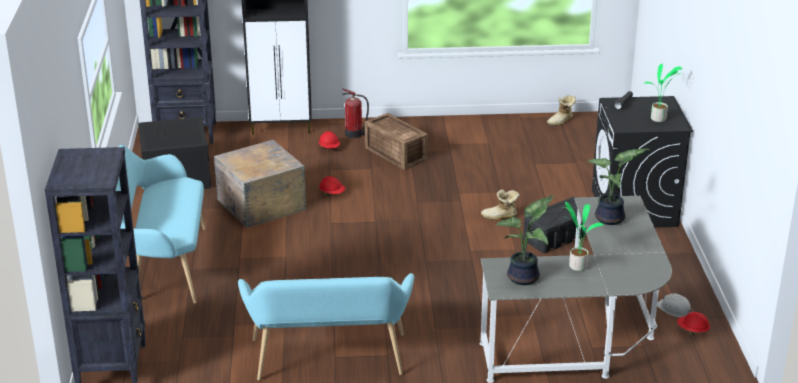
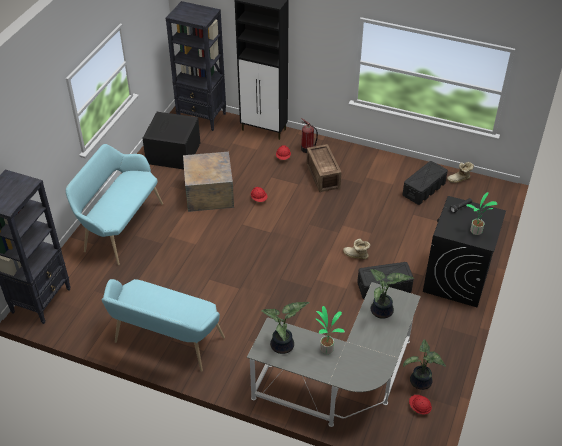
camera: 25 degrees right, 15 degrees up
white hard hat [657,294,693,317] -> potted plant [403,339,446,390]
none -> black storage box [402,161,448,205]

